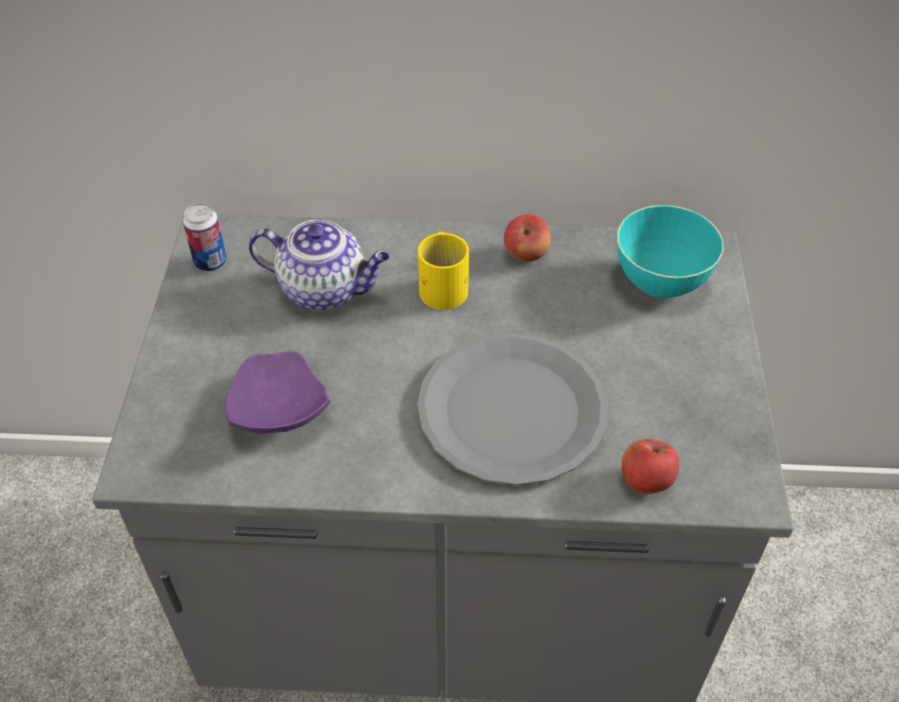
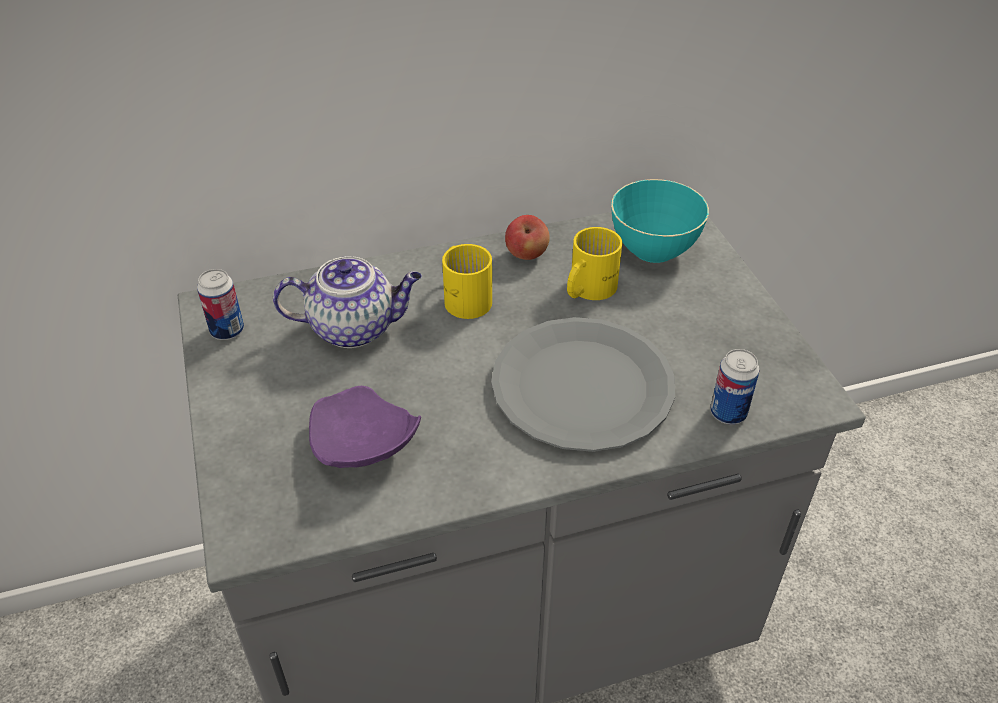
camera: 20 degrees left, 5 degrees down
apple [621,439,679,494] -> can [710,349,759,424]
none -> yellow mug [567,227,622,300]

